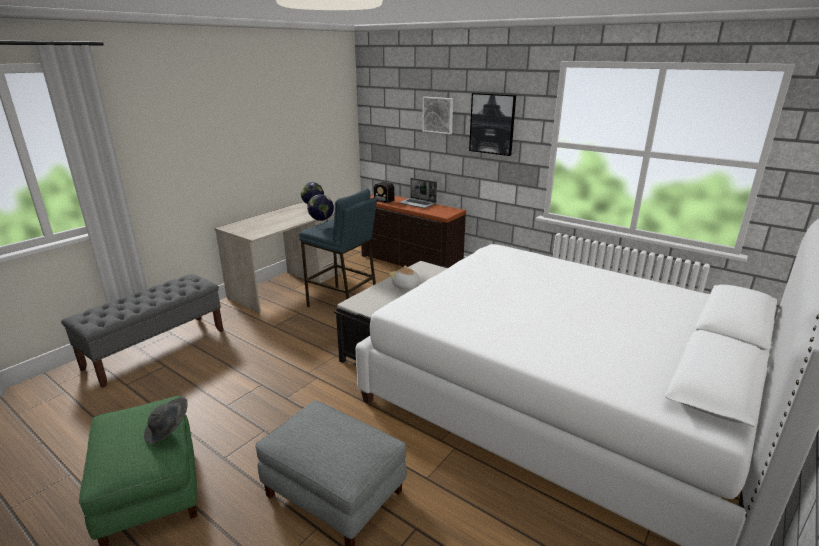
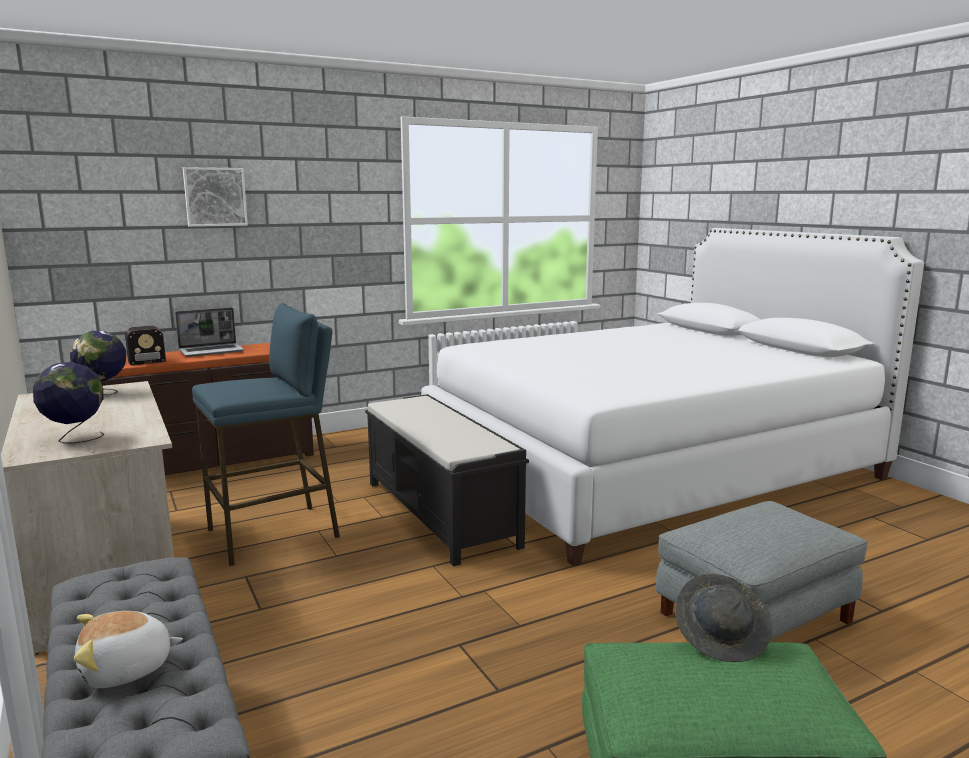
camera: 65 degrees left, 10 degrees down
globe [307,194,334,230] -> globe moved to [33,362,104,443]
plush toy [389,265,421,290] -> plush toy moved to [74,611,183,688]
picture [469,93,516,156] -> none

